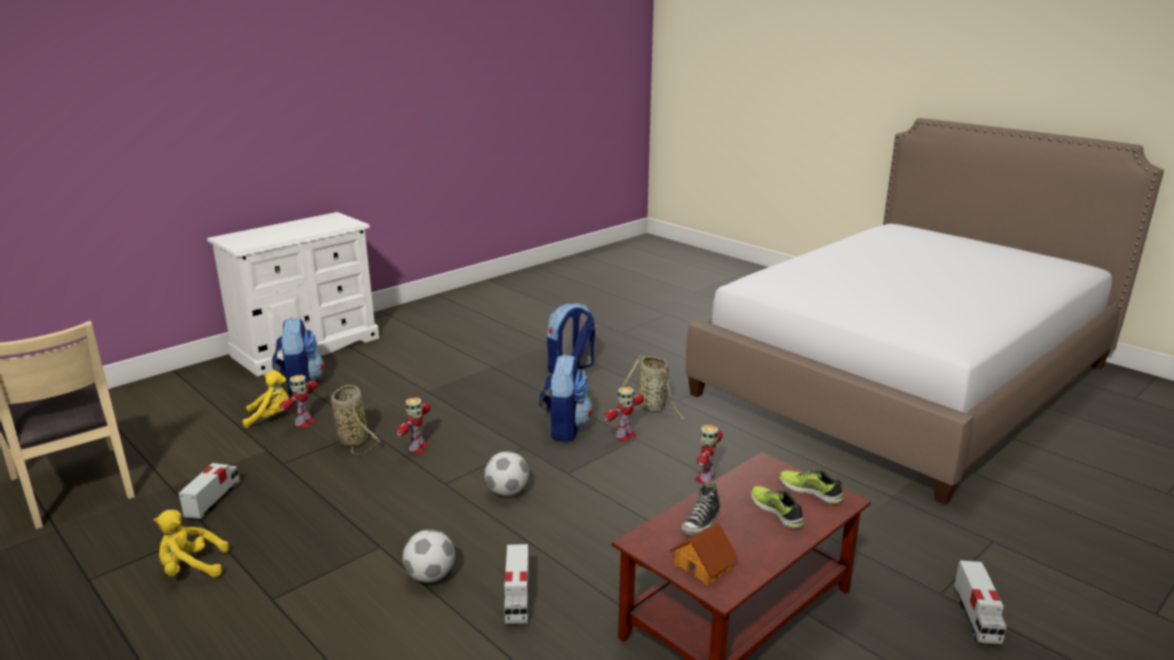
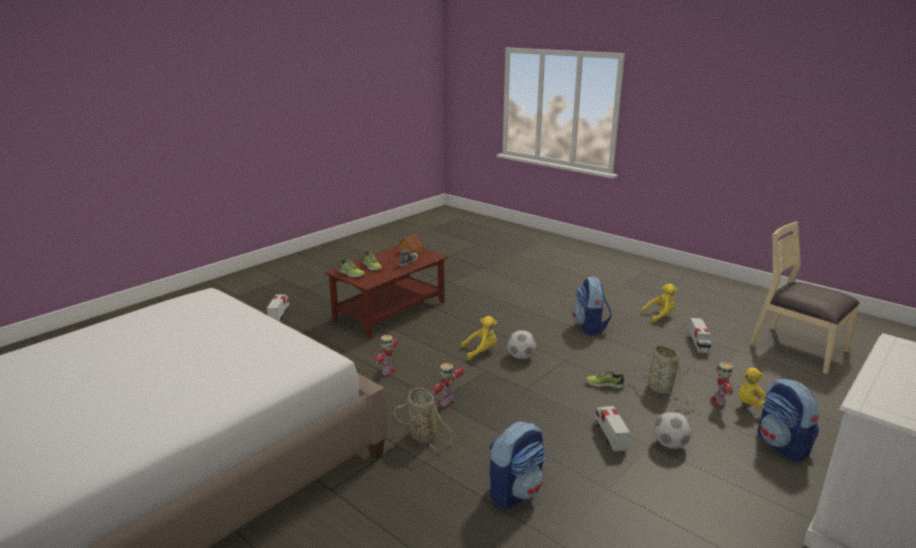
camera: 175 degrees right, 0 degrees up
toy robot [396,398,431,453] -> shoe [586,371,625,388]
football [403,529,455,583] -> football moved to [654,412,692,449]
toy truck [504,544,529,624] -> toy truck moved to [595,406,630,452]
backpack [539,354,593,442] -> backpack moved to [572,276,612,336]
none -> yellow plush toy [461,316,497,359]

